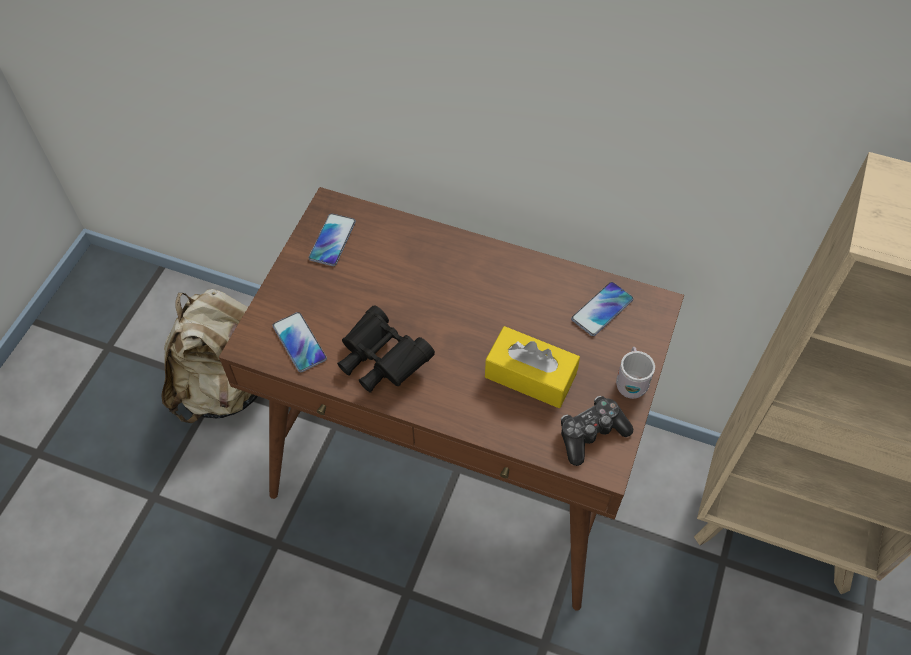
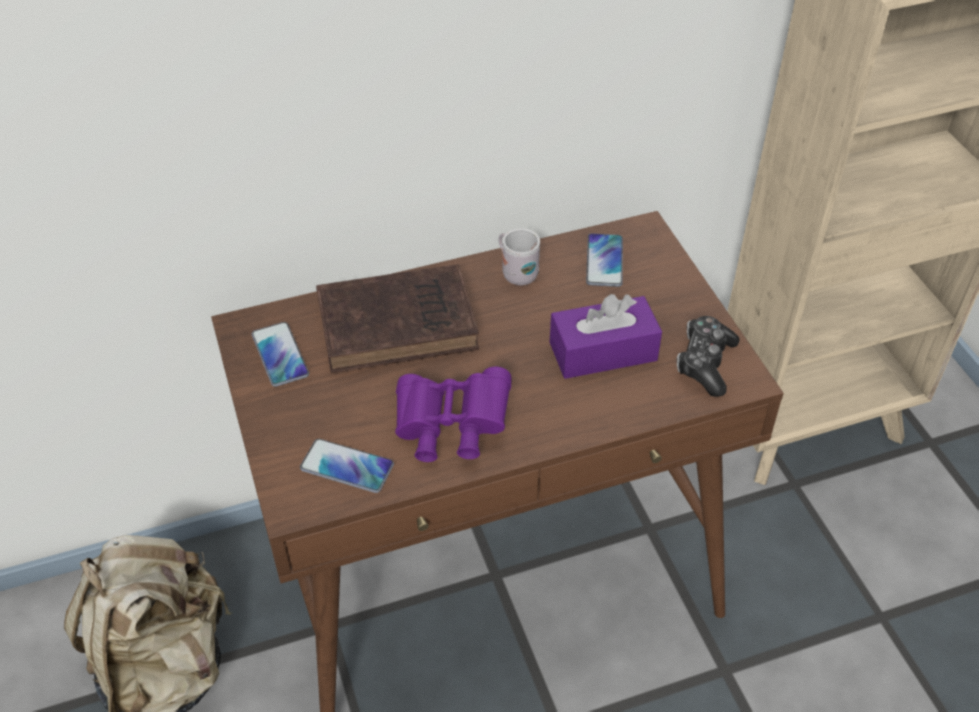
camera: 40 degrees left, 10 degrees down
black binoculars [337,305,435,393] -> purple binoculars [395,367,511,462]
yellow tissue box [485,326,580,408] -> purple tissue box [550,294,662,379]
white mug [616,347,655,399] -> white mug moved to [499,228,540,285]
none -> brown book [316,264,479,373]

